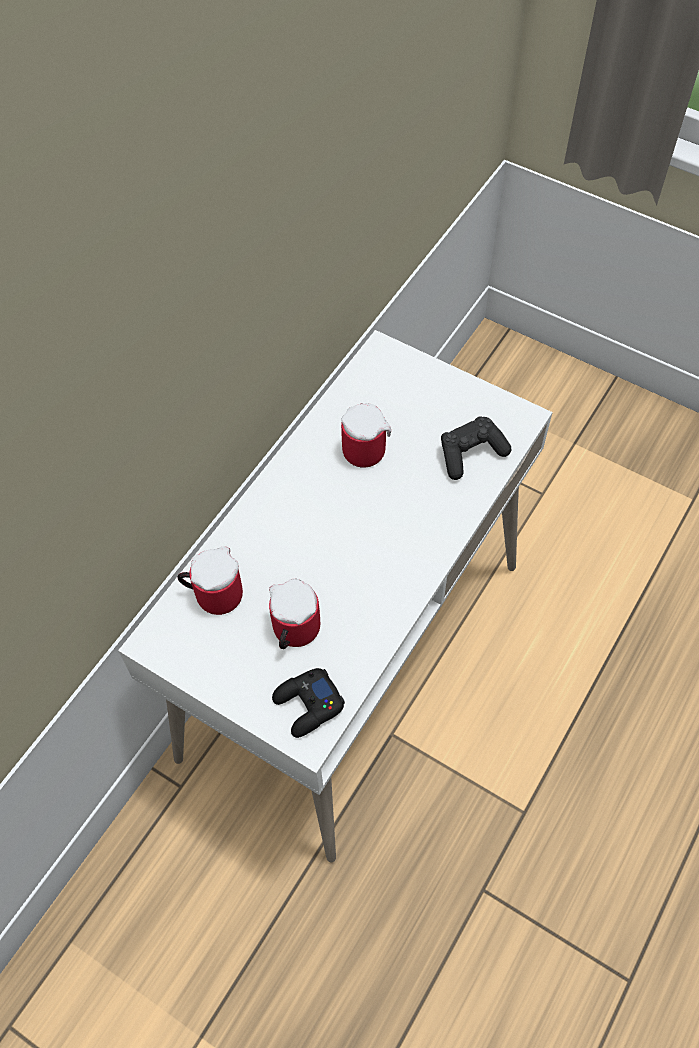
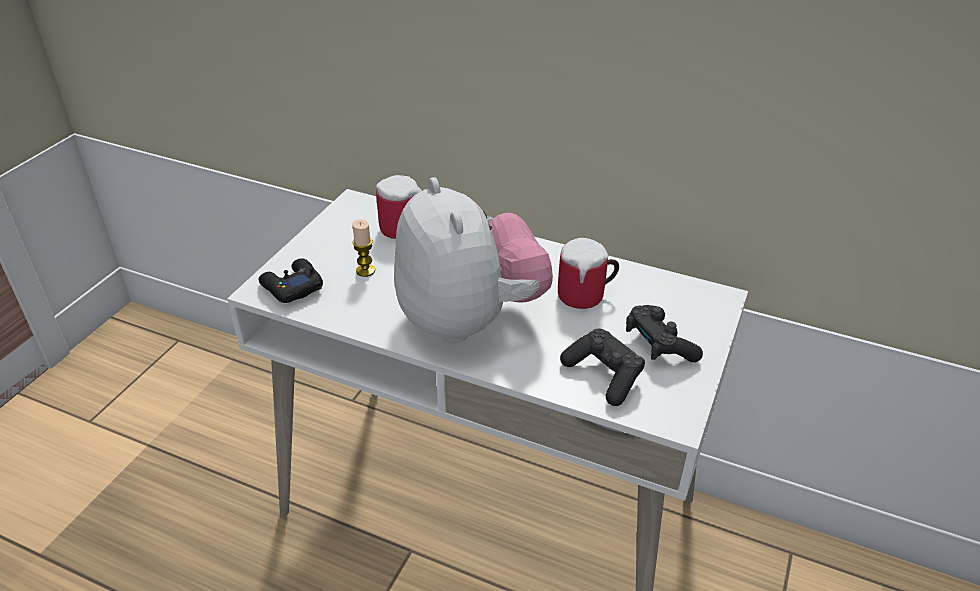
camera: 80 degrees right, 20 degrees down
mug [269,579,320,649] -> candle [352,219,375,277]
none -> plush toy [394,177,553,343]
none -> black game controller [626,305,703,362]

